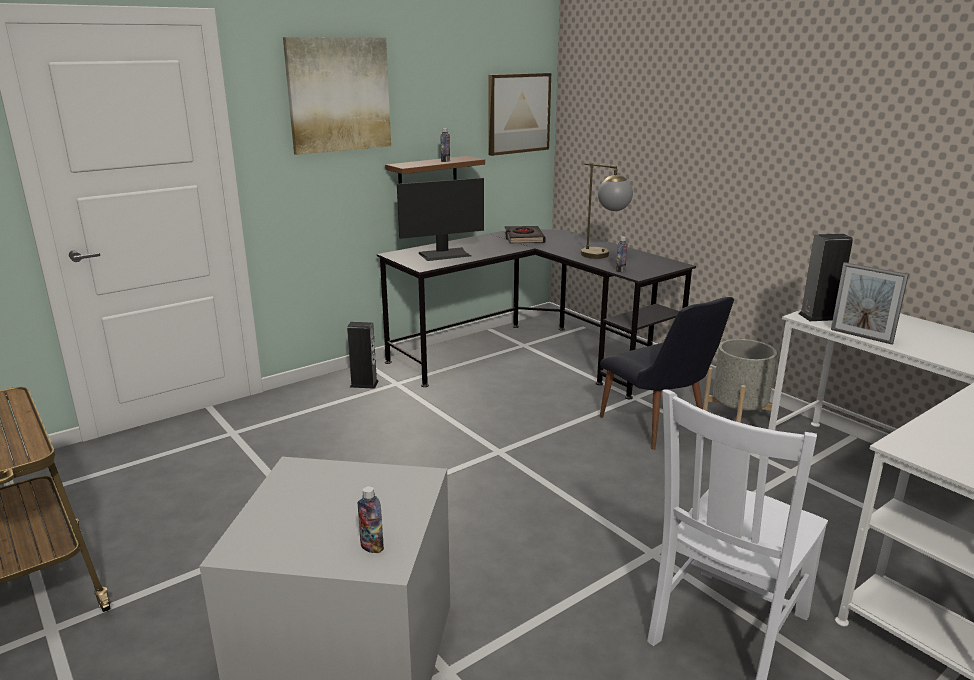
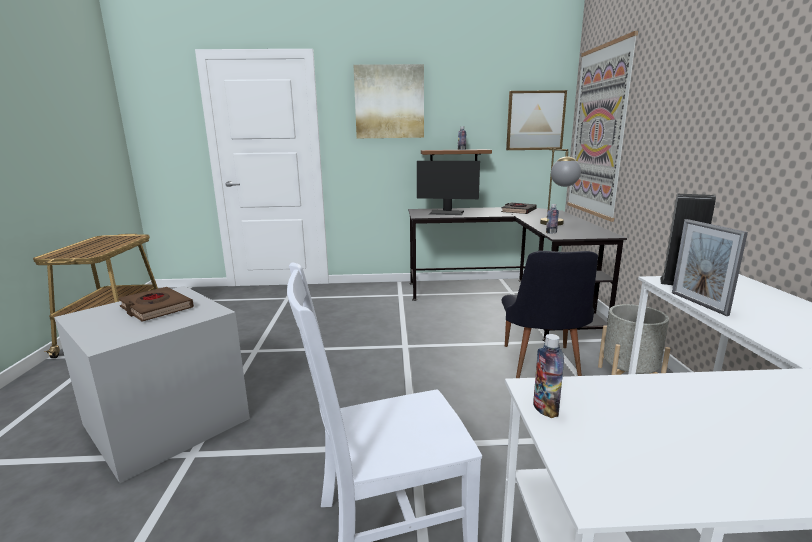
camera: 35 degrees right, 5 degrees down
speaker [347,322,379,389] -> none
bottle [358,486,384,553] -> bottle moved to [533,334,564,418]
none -> brown book [118,287,194,322]
none -> picture [567,31,638,222]

